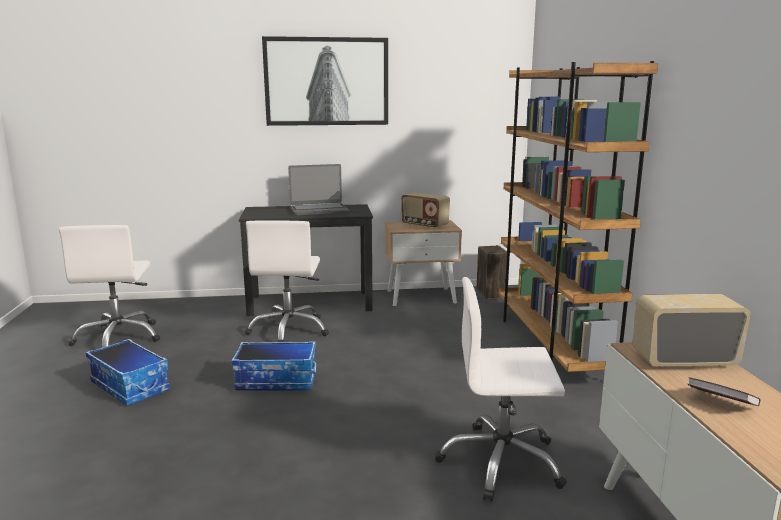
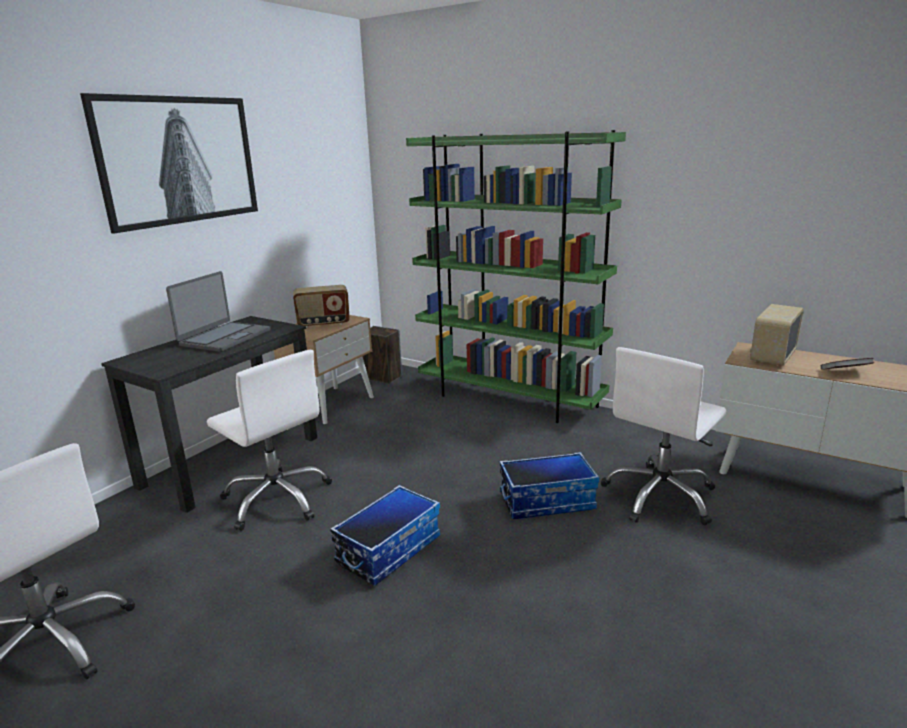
camera: 50 degrees left, 5 degrees up
storage box [86,339,170,406] -> storage box moved to [500,452,599,519]
brown bookcase [498,61,658,372] -> green bookcase [406,130,626,423]

